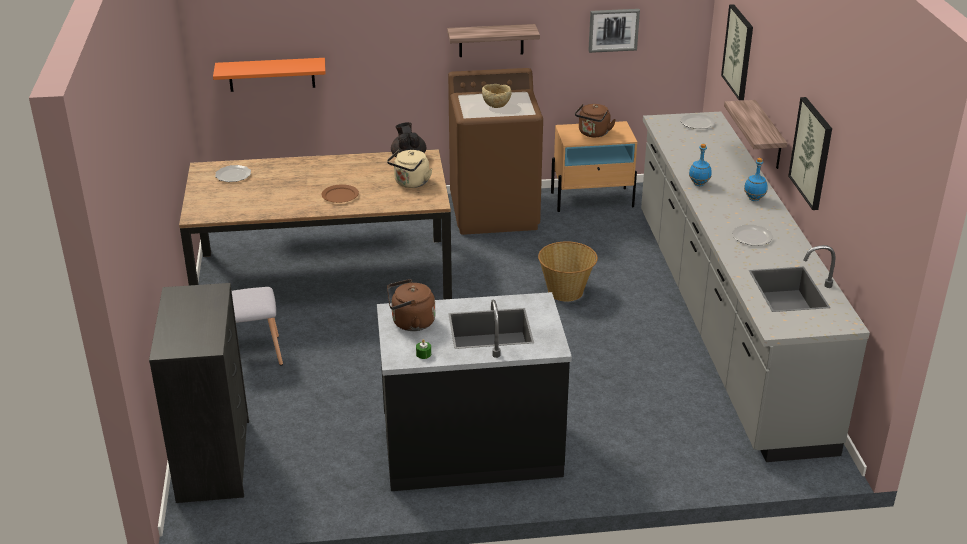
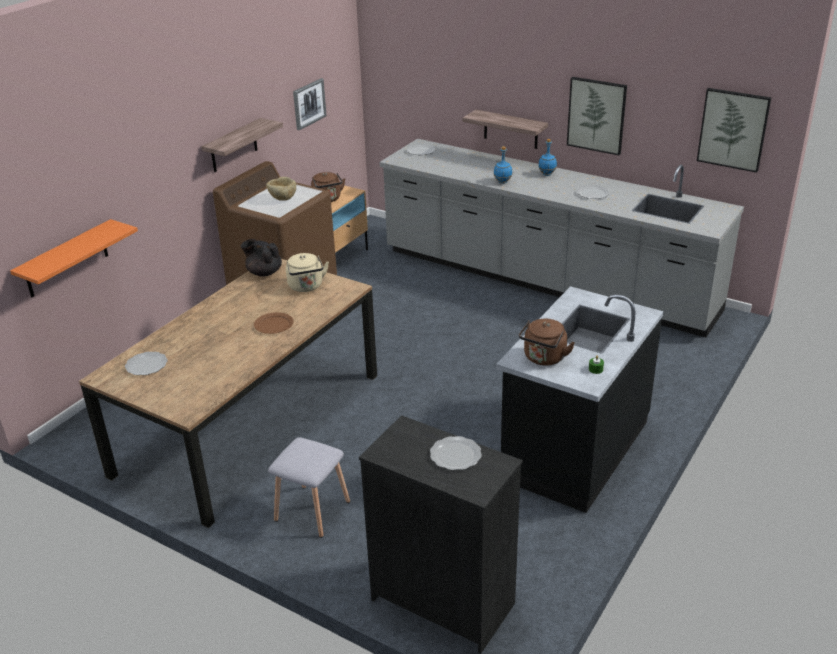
camera: 50 degrees left, 0 degrees up
basket [538,241,598,302] -> none
picture [721,4,753,100] -> picture moved to [697,88,771,173]
none -> plate [430,436,482,470]

